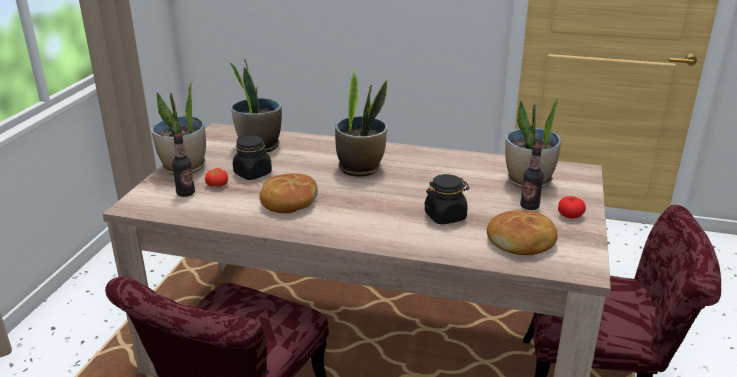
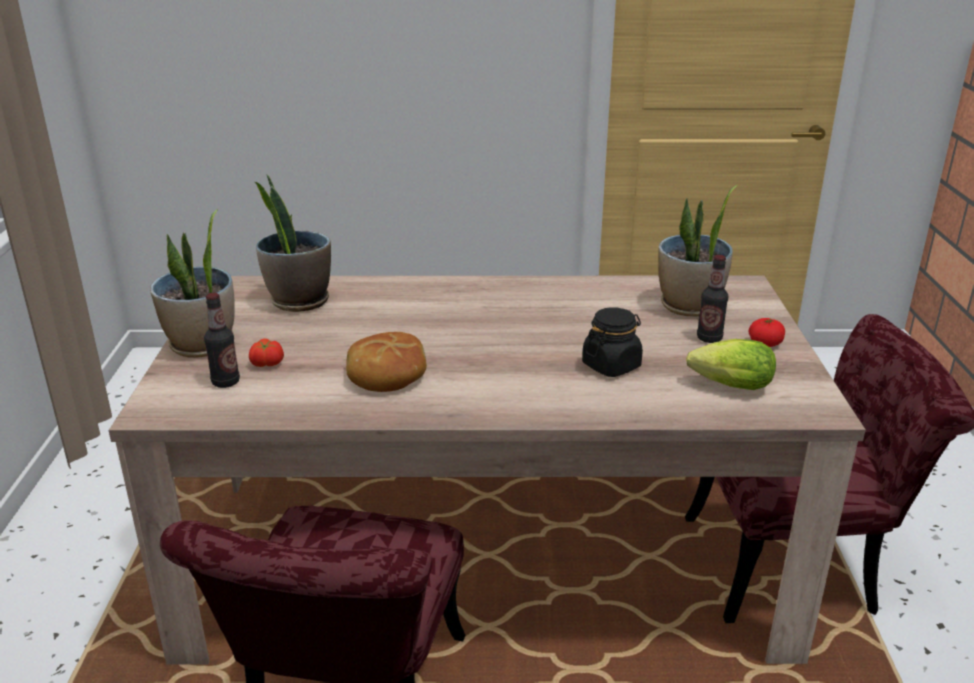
camera: 15 degrees left, 0 degrees up
black jar [233,135,272,180] -> none
potted plant [335,69,387,177] -> none
bread [487,210,558,255] -> lettuce [686,339,776,390]

